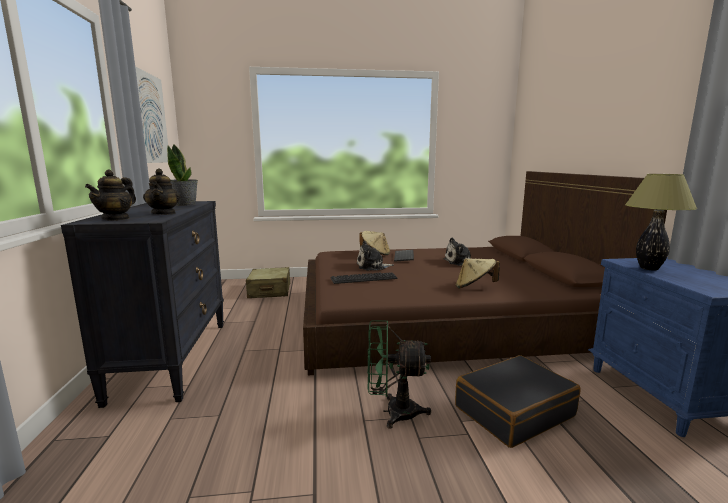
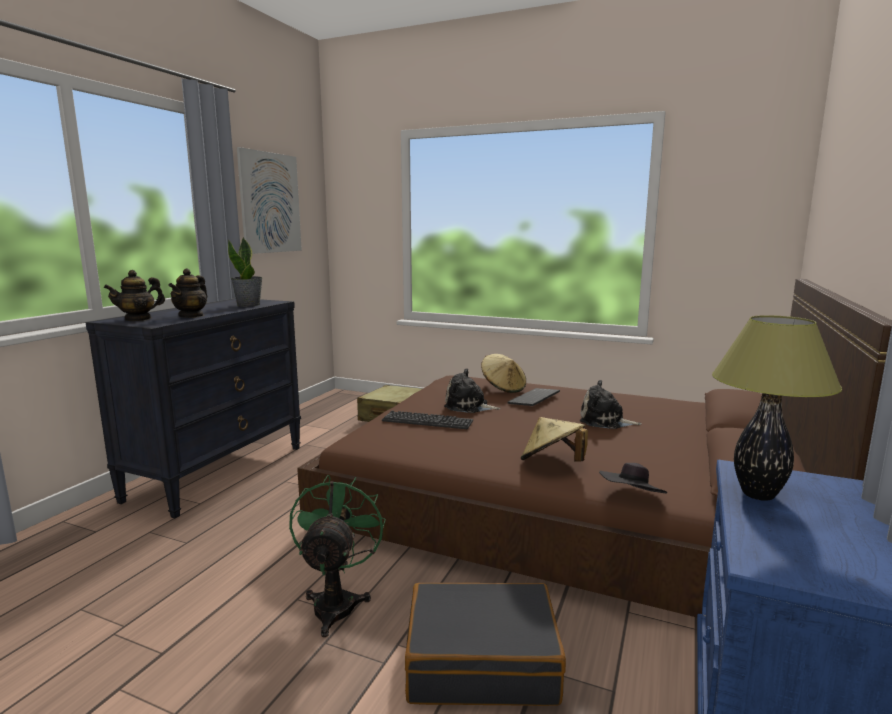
camera: 30 degrees right, 0 degrees up
green fan [367,320,431,429] -> green fan turned 60 degrees clockwise [289,475,386,637]
none -> black hat [599,463,667,493]

